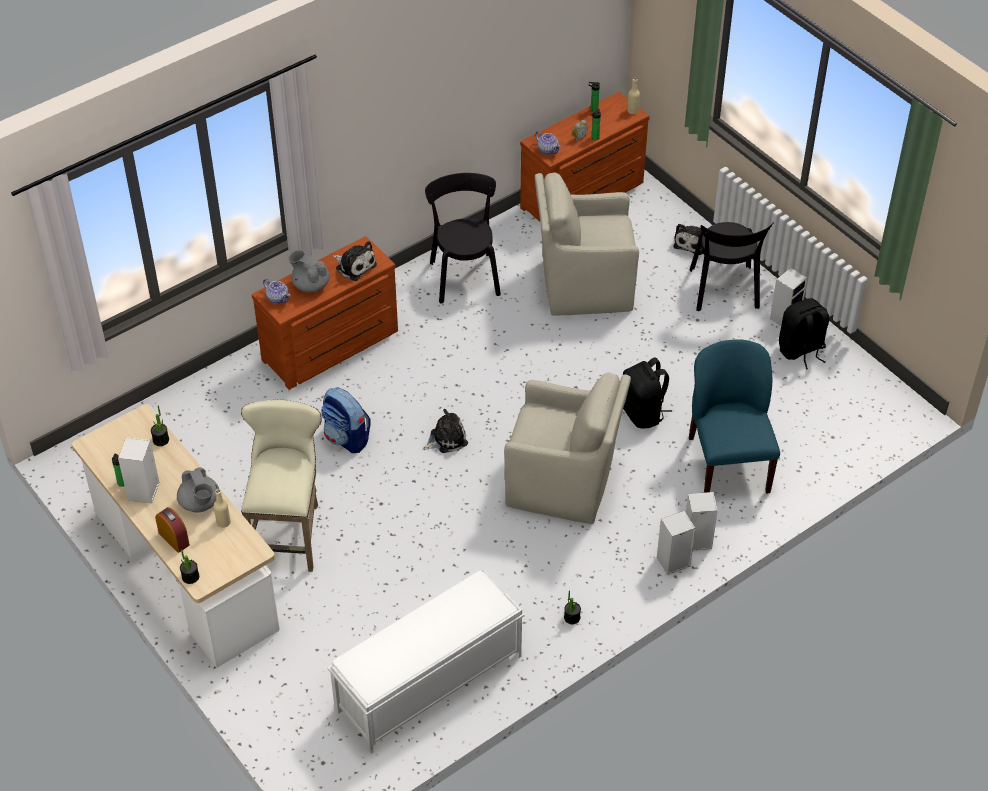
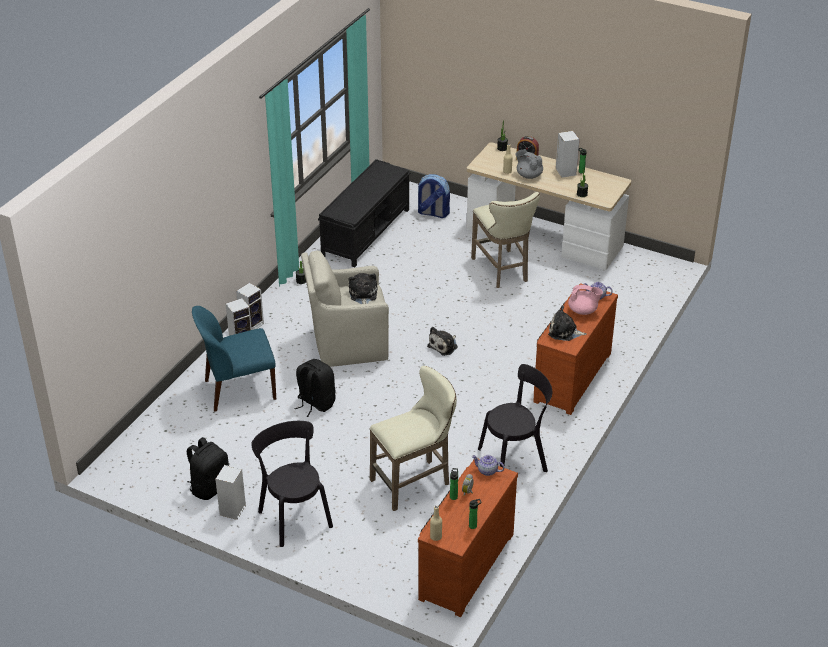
camera: 155 degrees right, 10 degrees down
grey teapot [288,250,330,293] -> pink teapot [568,285,603,315]
backpack [321,387,371,453] -> backpack moved to [418,174,450,218]
white bench [328,571,525,753] -> black bench [318,159,410,267]
black chair [425,173,501,303] -> black chair turned 75 degrees counterclockwise [478,364,552,472]
beige armchair [535,173,639,316] -> beige stool [370,366,457,511]
plush toy [673,224,703,255] -> plush toy moved to [349,273,377,304]
blue chair [689,339,780,494] -> blue chair turned 105 degrees clockwise [192,306,276,412]

